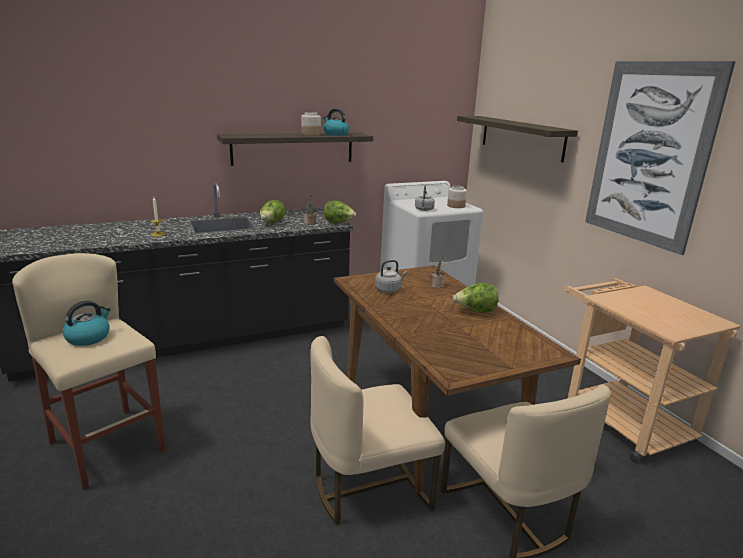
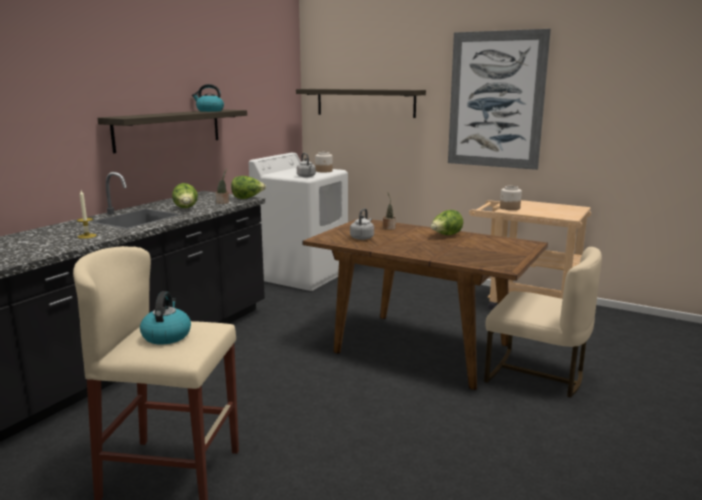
camera: 35 degrees left, 5 degrees down
jar [301,112,321,136] -> jar moved to [500,186,522,210]
beige chair [310,336,445,525] -> none

